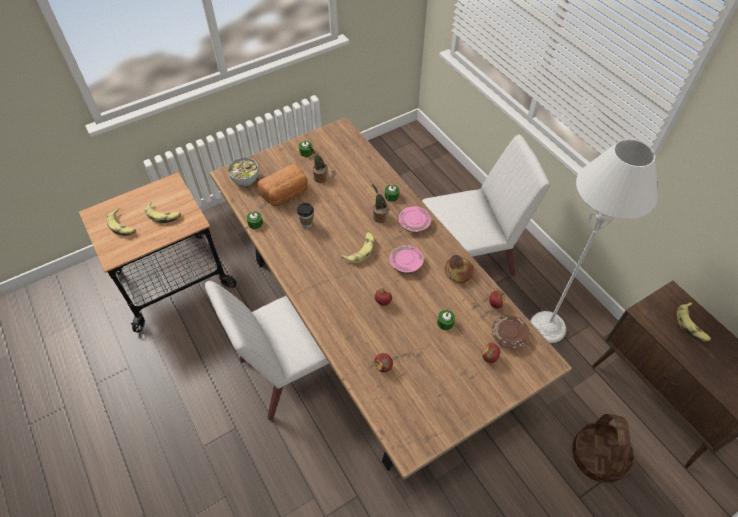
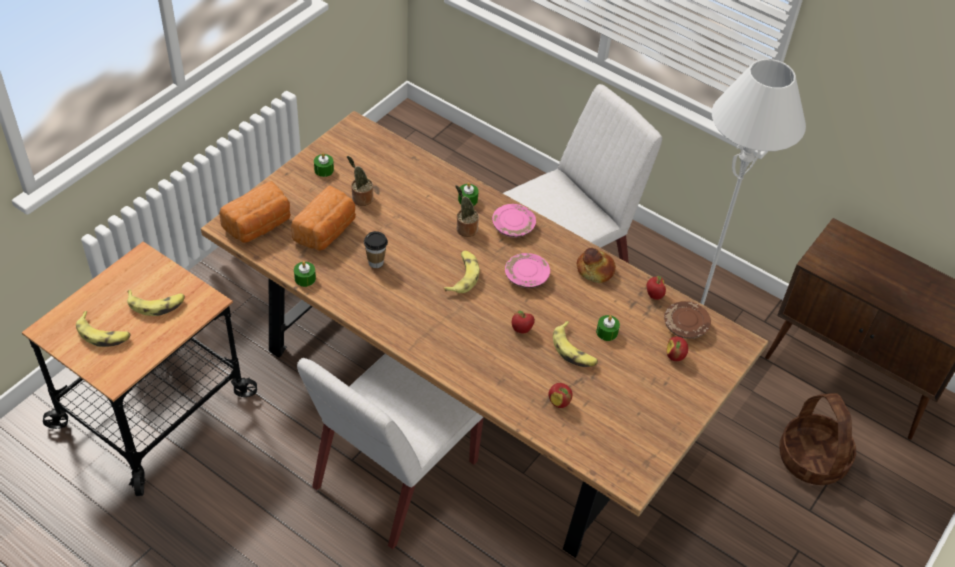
camera: 25 degrees left, 5 degrees down
bowl [228,158,259,186] -> bread [219,181,291,243]
banana [677,302,711,342] -> banana moved to [553,321,598,367]

